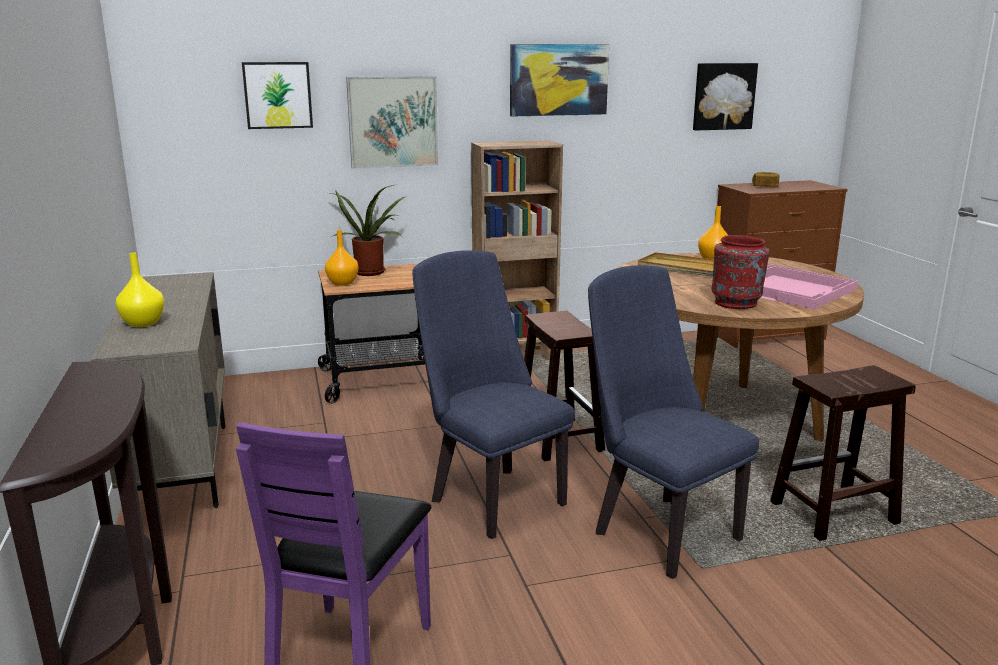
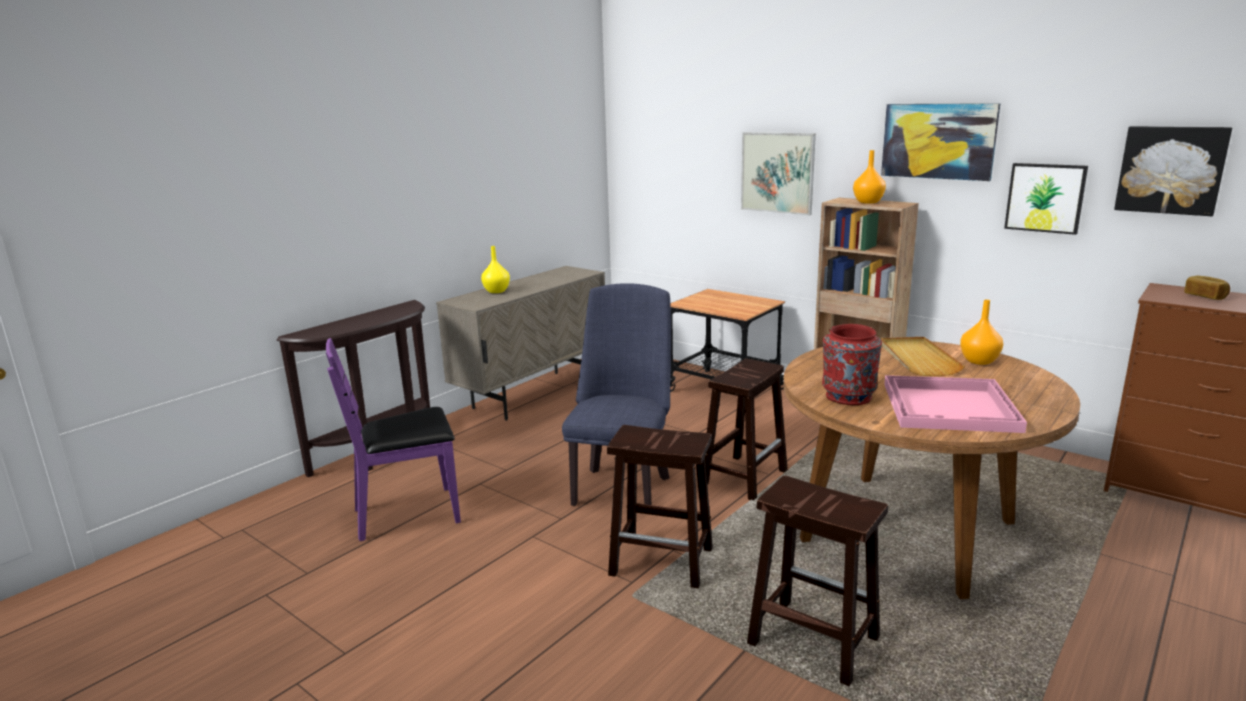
camera: 55 degrees right, 0 degrees up
picture [242,62,313,129] -> picture moved to [1004,163,1088,235]
orange vase [325,230,359,286] -> orange vase moved to [853,150,886,204]
potted plant [330,185,407,276] -> none
blue chair [588,265,759,579] -> brown stool [607,425,713,589]

